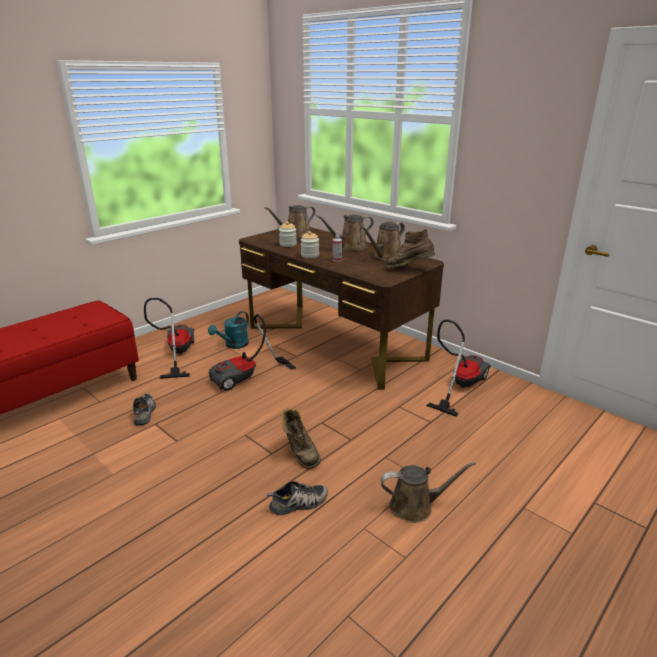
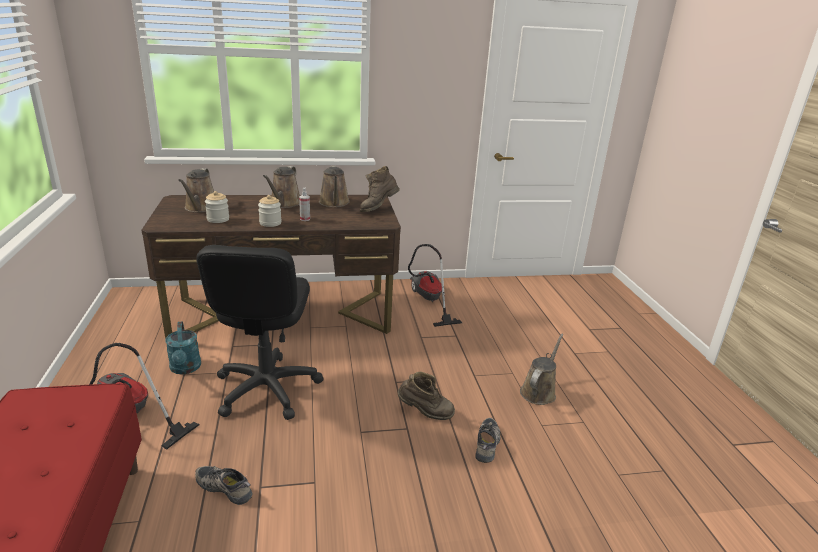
camera: 55 degrees left, 0 degrees up
vacuum cleaner [209,314,296,391] -> black office chair [196,245,324,420]

